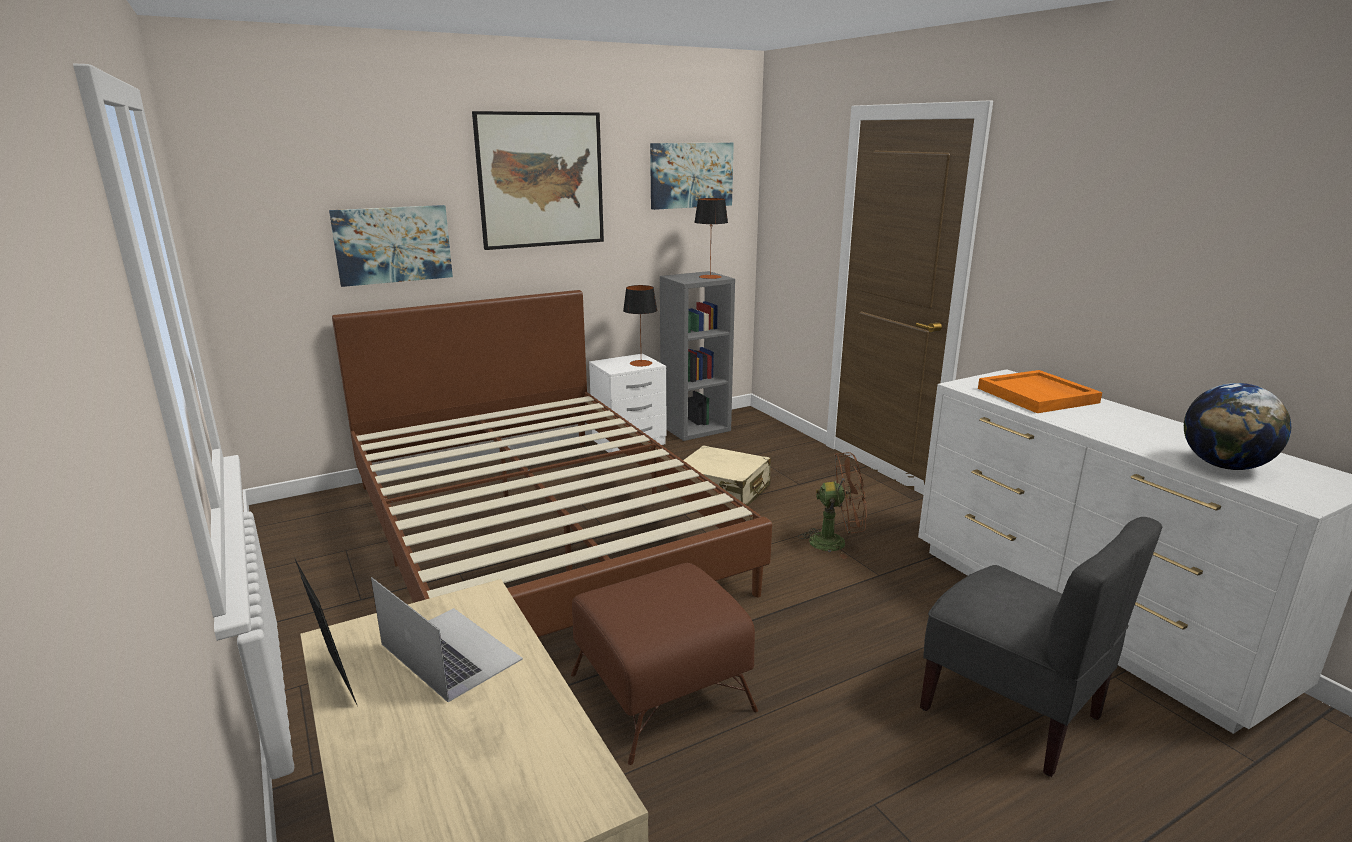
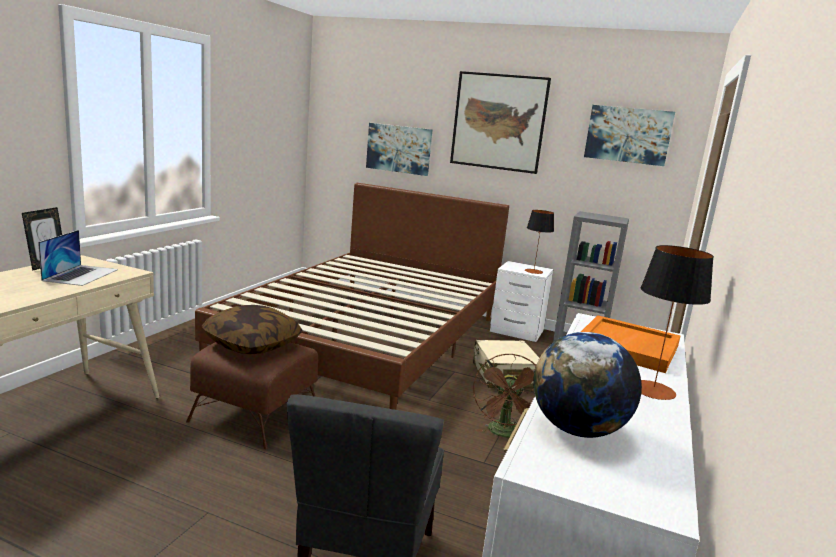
camera: 50 degrees right, 5 degrees down
table lamp [694,198,728,279] -> table lamp moved to [641,245,714,400]
brown fan [798,452,867,559] -> brown fan turned 45 degrees clockwise [473,354,536,437]
none -> pillow [201,305,303,355]

